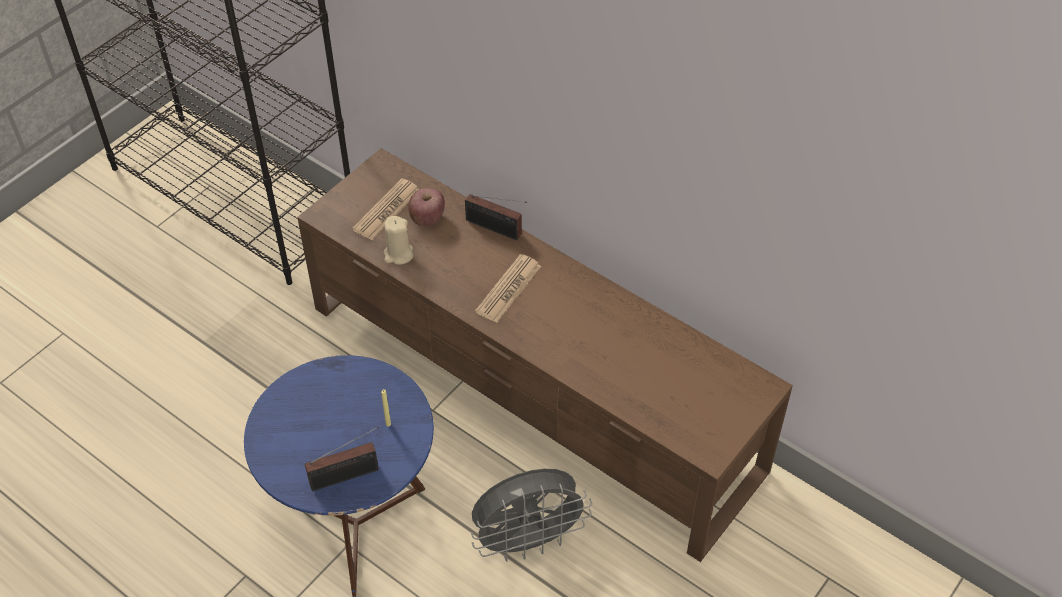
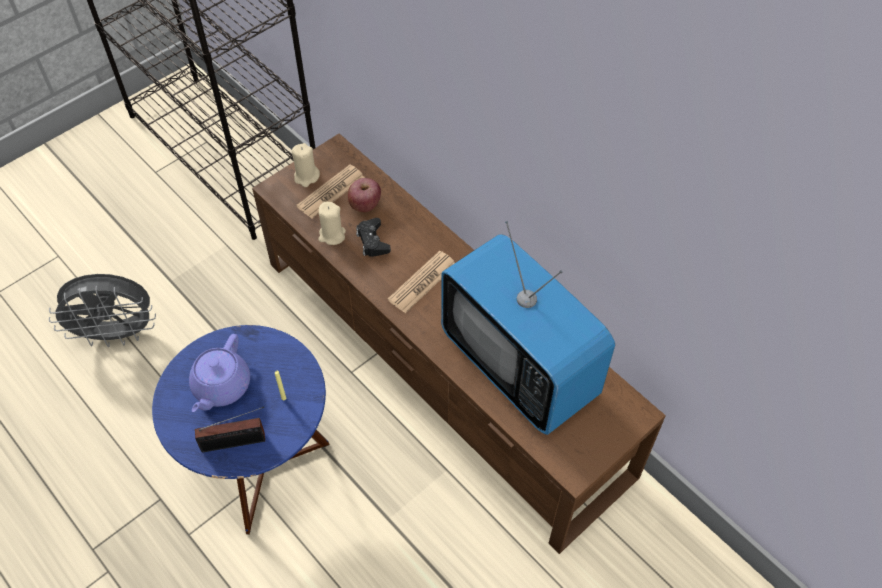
camera: 10 degrees right, 5 degrees up
radio [465,194,527,240] -> none
grey fan [471,469,592,562] -> grey fan moved to [49,274,156,347]
none -> purple teapot [189,334,250,412]
none -> beige candle [292,143,320,187]
none -> black game controller [356,218,391,257]
none -> television [441,221,615,435]

